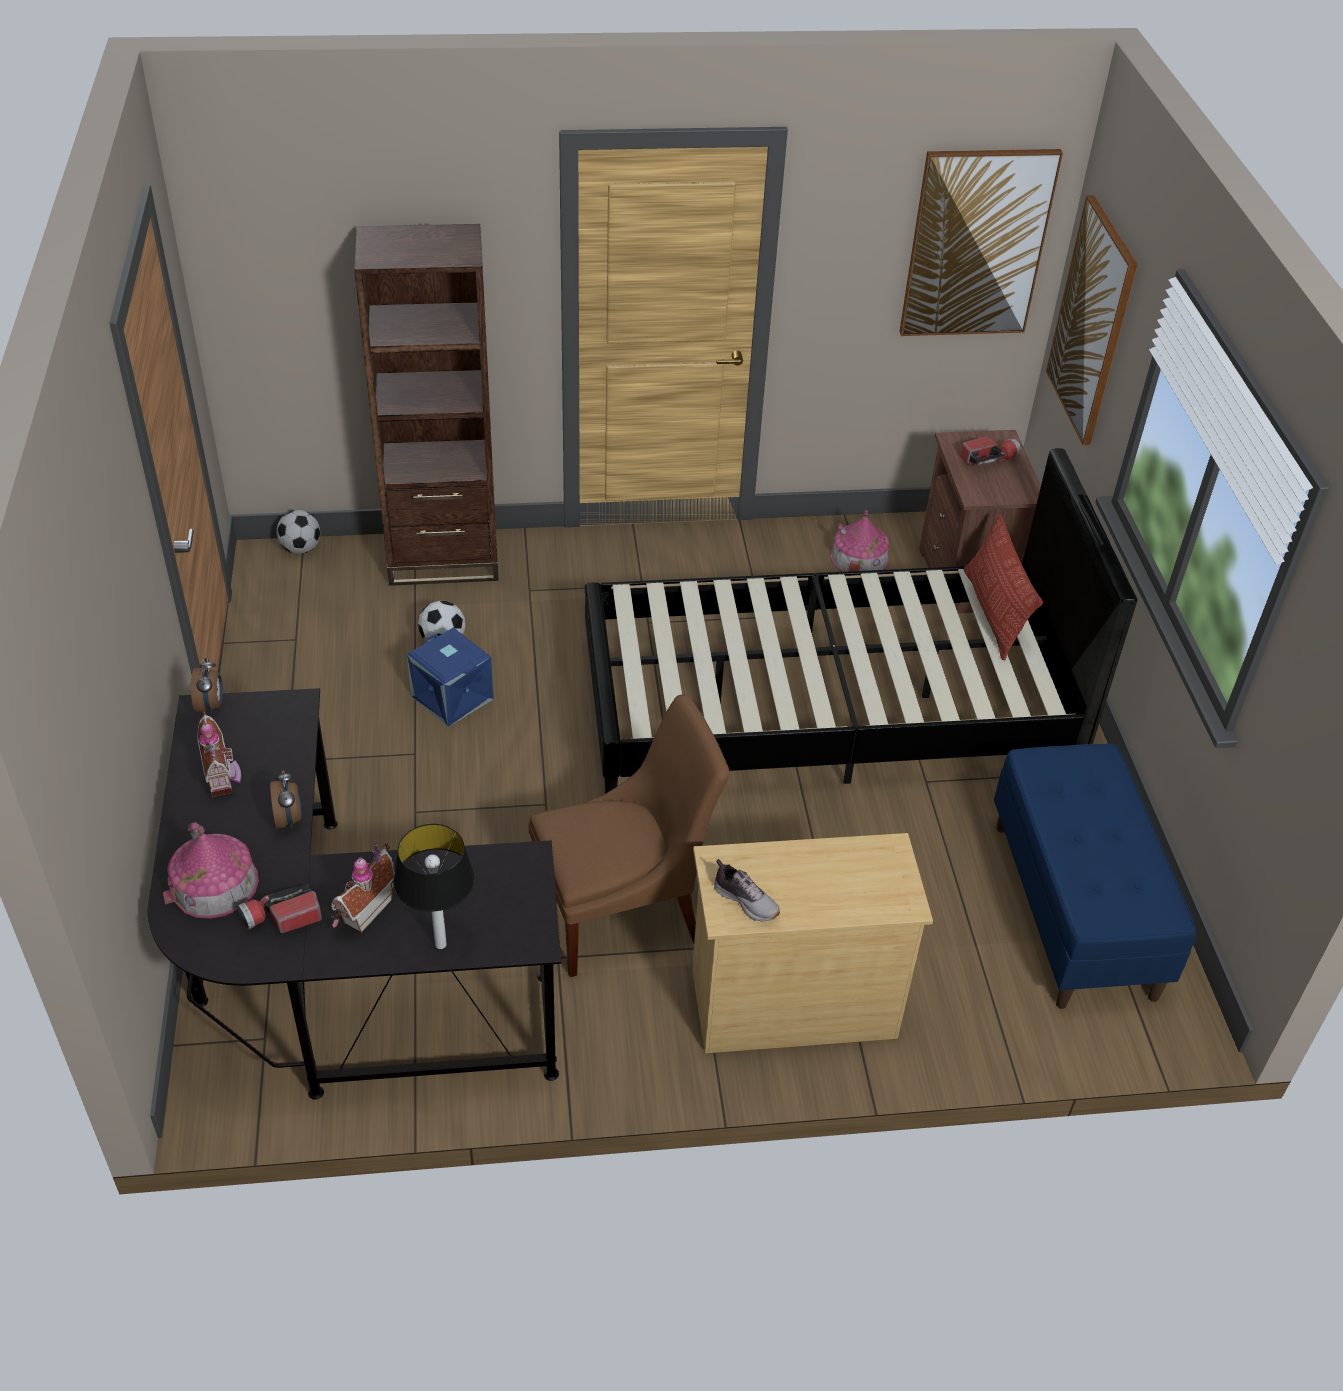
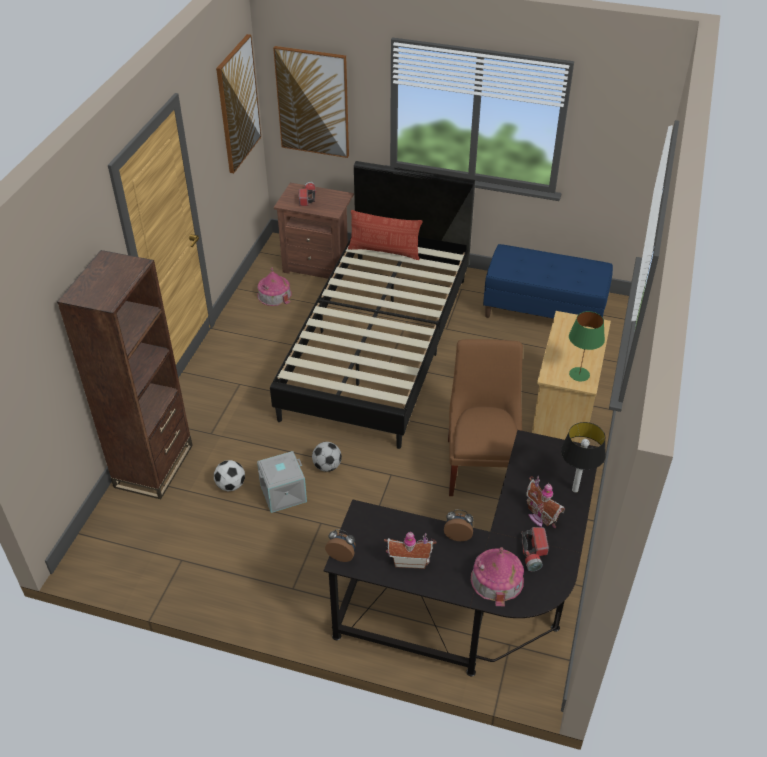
camera: 65 degrees left, 0 degrees up
football [276,510,320,554] -> football moved to [312,442,342,472]
blue storage box [407,627,493,727] -> grey storage box [257,451,307,513]
shoe [714,859,780,922] -> green table lamp [569,311,605,381]

